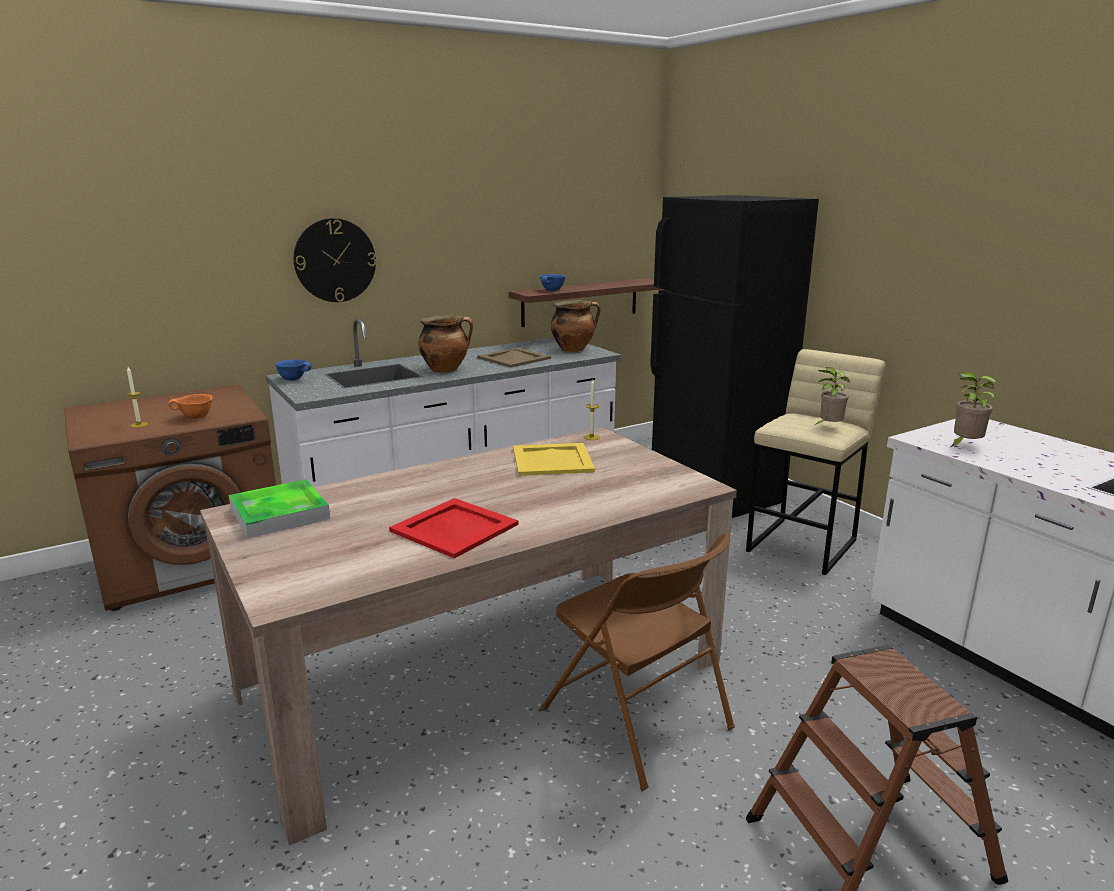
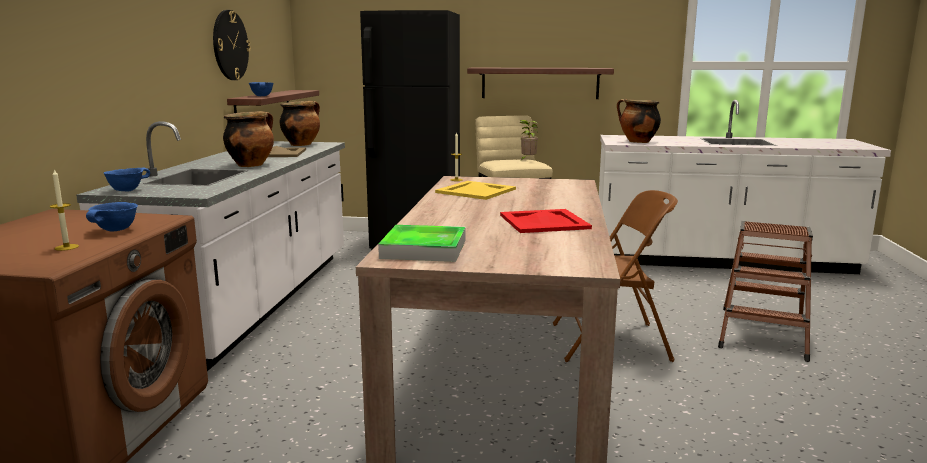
camera: 50 degrees left, 5 degrees down
orange bowl [168,394,213,419] -> blue bowl [86,202,138,231]
wall clock [294,218,376,302] -> wall clock moved to [213,10,251,80]
potted plant [951,372,997,447] -> cooking pot [617,99,661,143]
none -> shelf [467,68,614,99]

